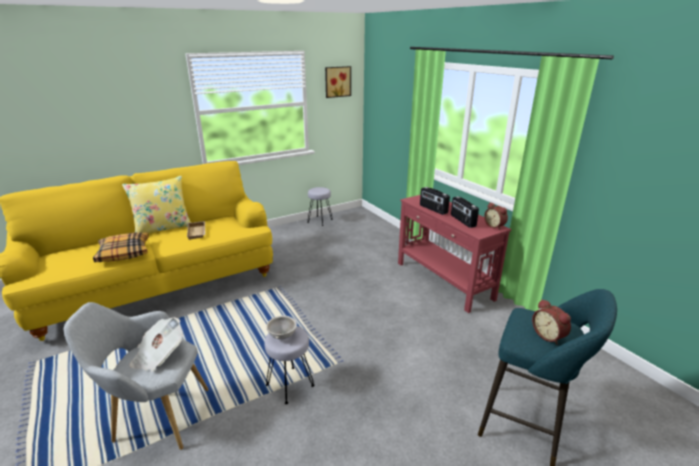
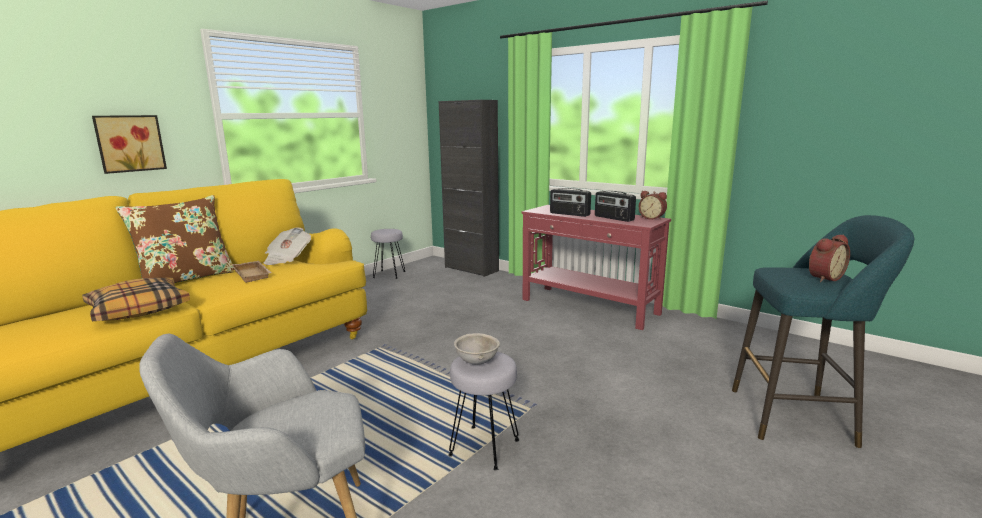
camera: 20 degrees left, 10 degrees down
yellow pillow [122,176,191,234] -> brown pillow [115,195,235,283]
newspaper [130,317,183,372] -> newspaper moved to [264,228,311,265]
picture [325,66,351,98] -> picture moved to [92,115,167,174]
alarm clock [532,299,571,345] -> alarm clock turned 75 degrees counterclockwise [809,234,850,282]
none -> black cabinet [439,100,499,277]

